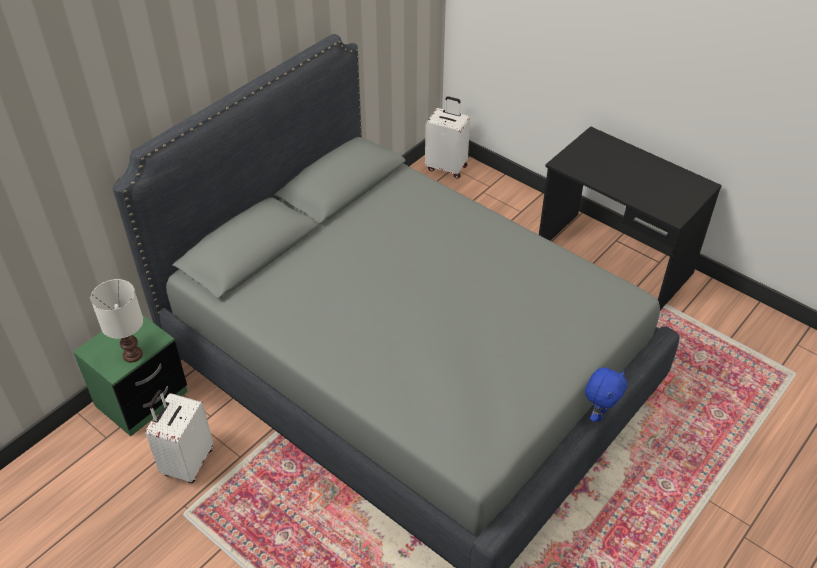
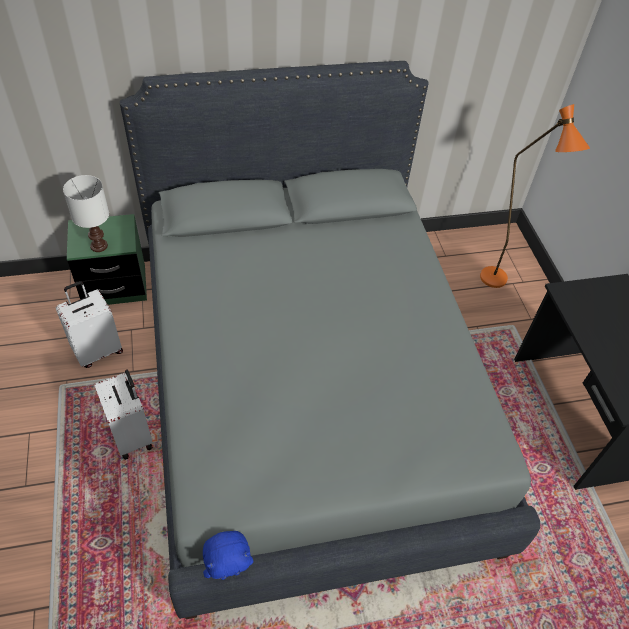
camera: 35 degrees right, 5 degrees up
white suitcase [425,96,470,179] -> white suitcase moved to [94,369,153,460]
blue plush toy [585,368,627,422] -> blue plush toy moved to [203,531,253,580]
none -> orange floor lamp [480,104,590,288]

